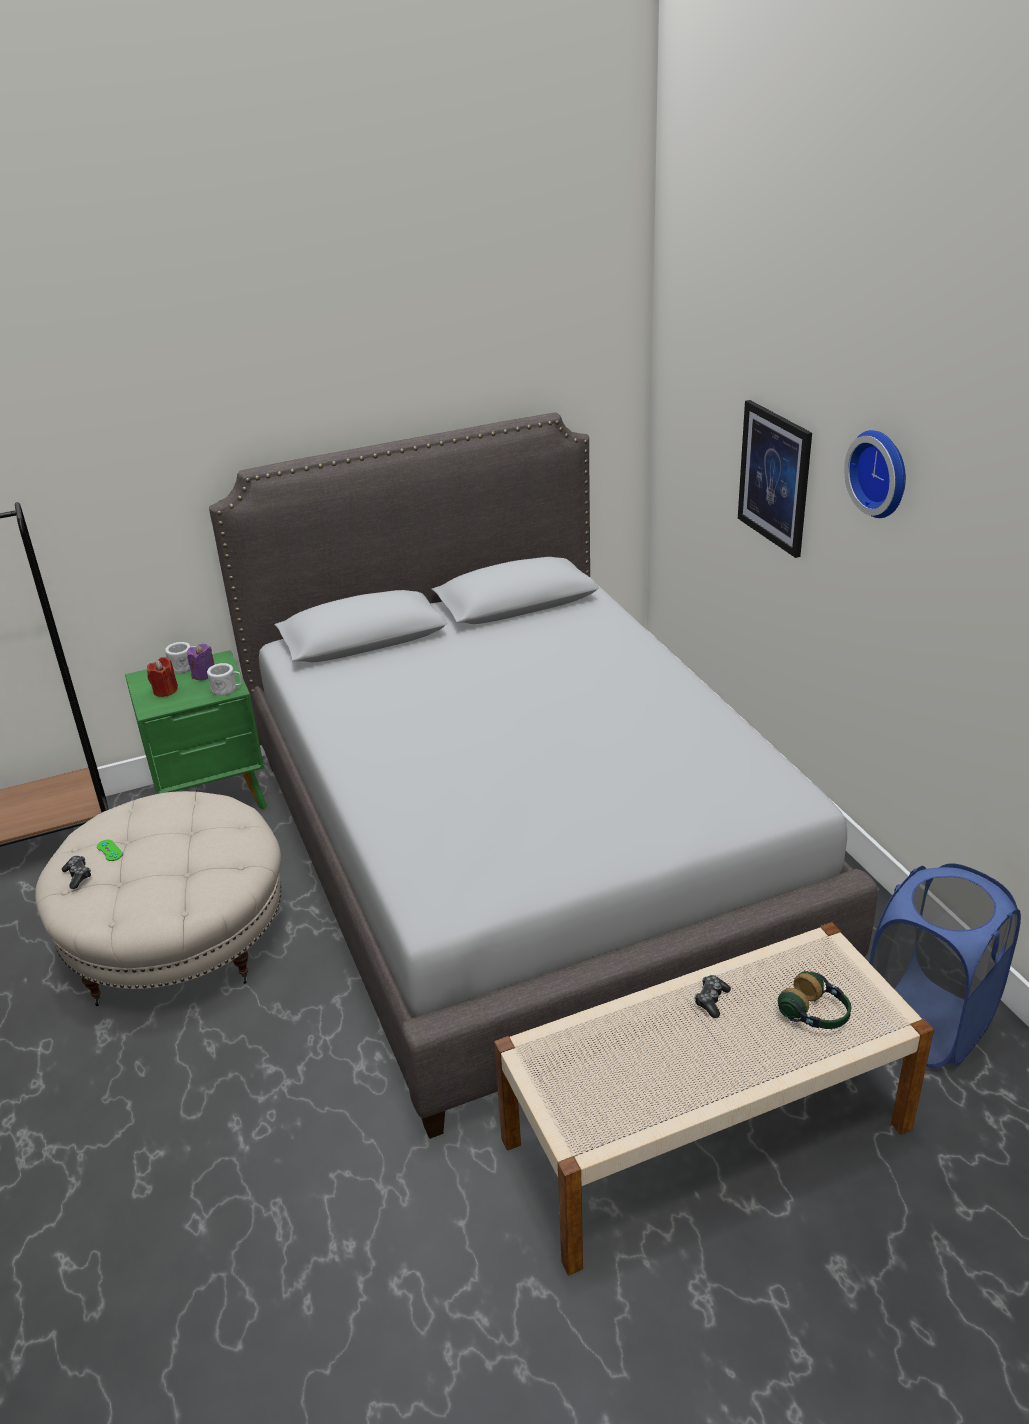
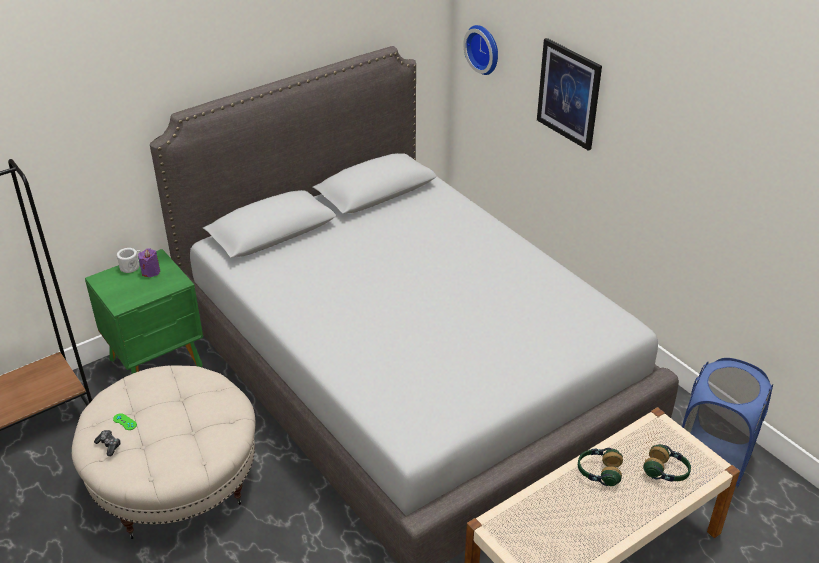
camera: 15 degrees left, 5 degrees up
red candle [147,657,178,697] -> none
white mug [207,663,242,696] -> none
game controller [695,975,731,1018] -> headphones [578,448,623,486]
wall clock [844,430,906,518] -> wall clock moved to [463,25,498,75]

